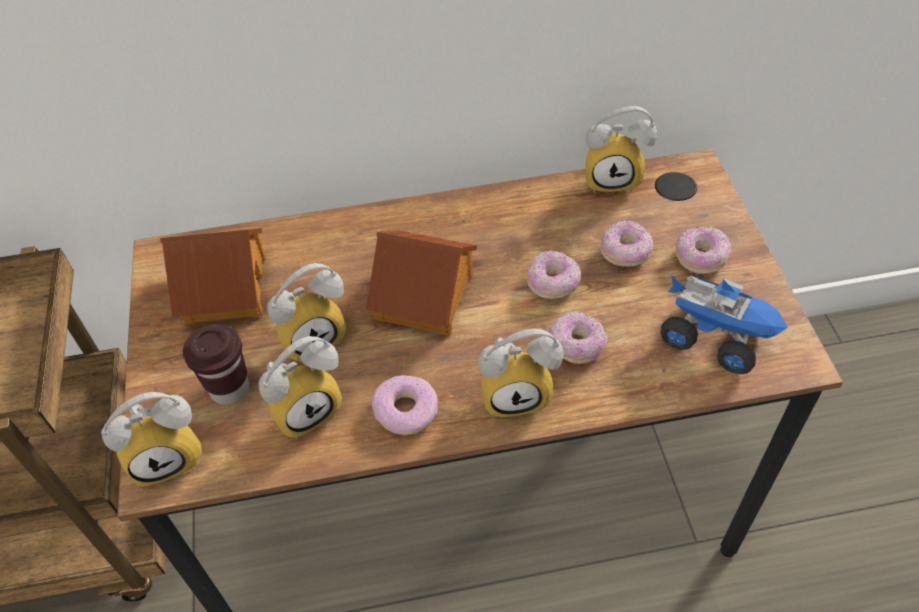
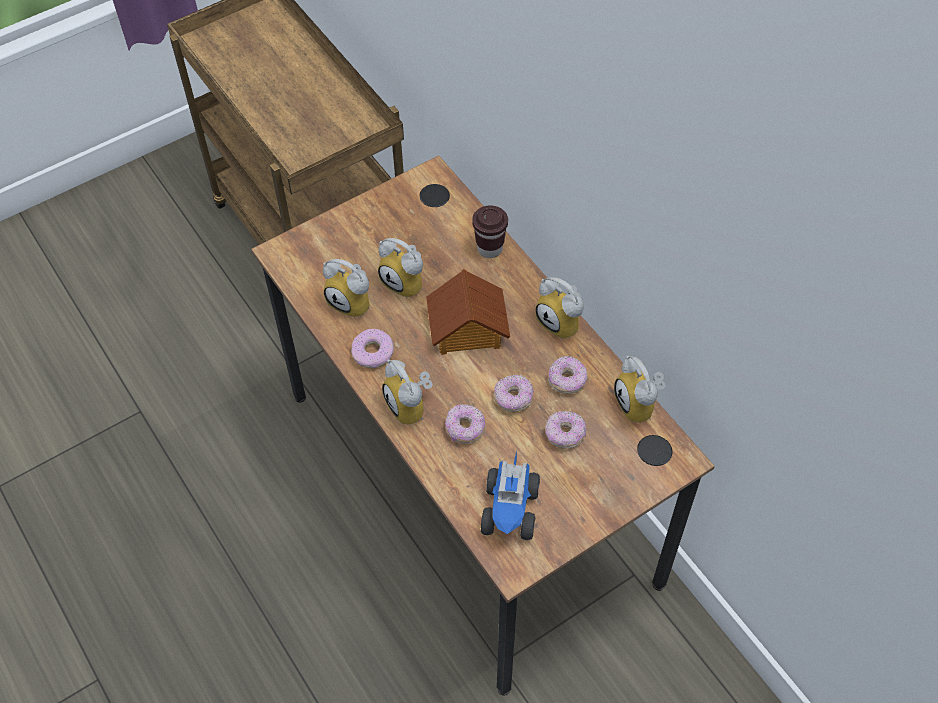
camera: 65 degrees right, 5 degrees up
alarm clock [101,392,202,486] -> alarm clock moved to [535,277,584,339]
toy house [160,228,265,324] -> none
brown cup [183,324,249,405] -> brown cup moved to [472,205,508,258]
donut [676,227,731,274] -> donut moved to [548,356,588,394]

